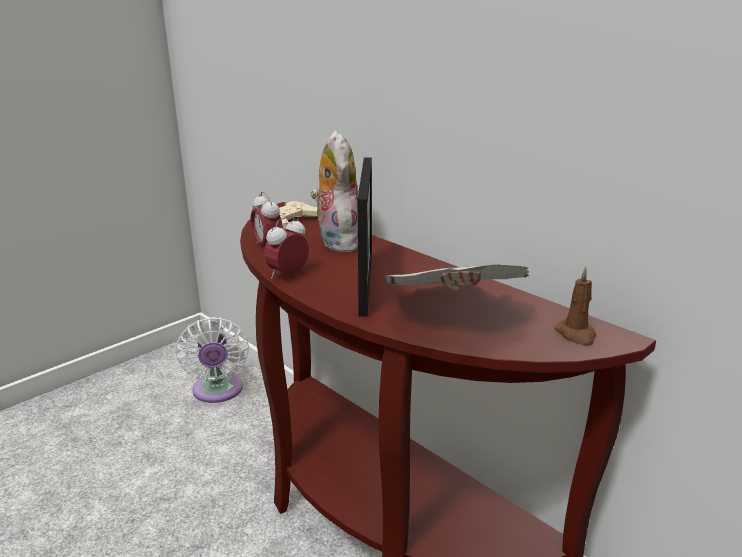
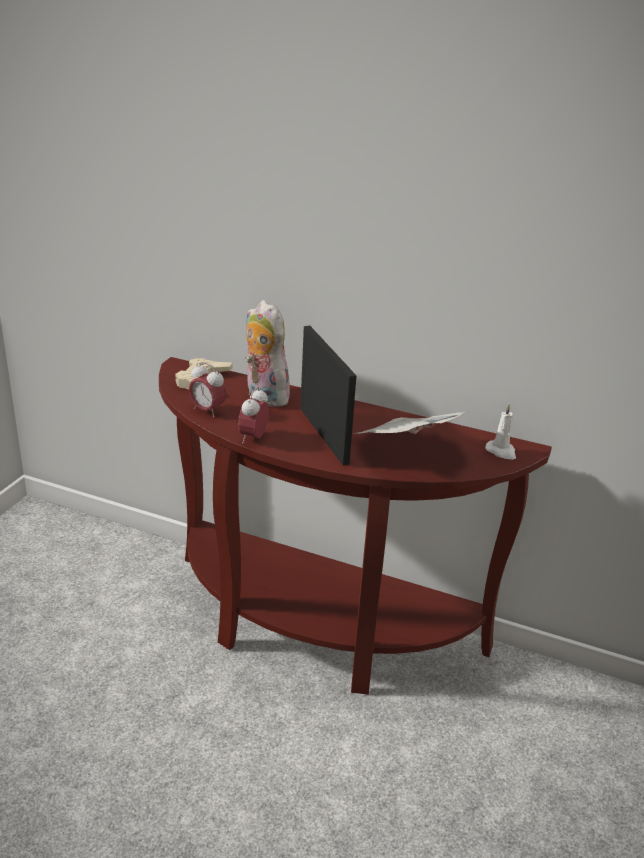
camera: 25 degrees left, 5 degrees up
white fan [175,317,249,403] -> none
brown candle [555,267,597,346] -> white candle [485,404,516,460]

